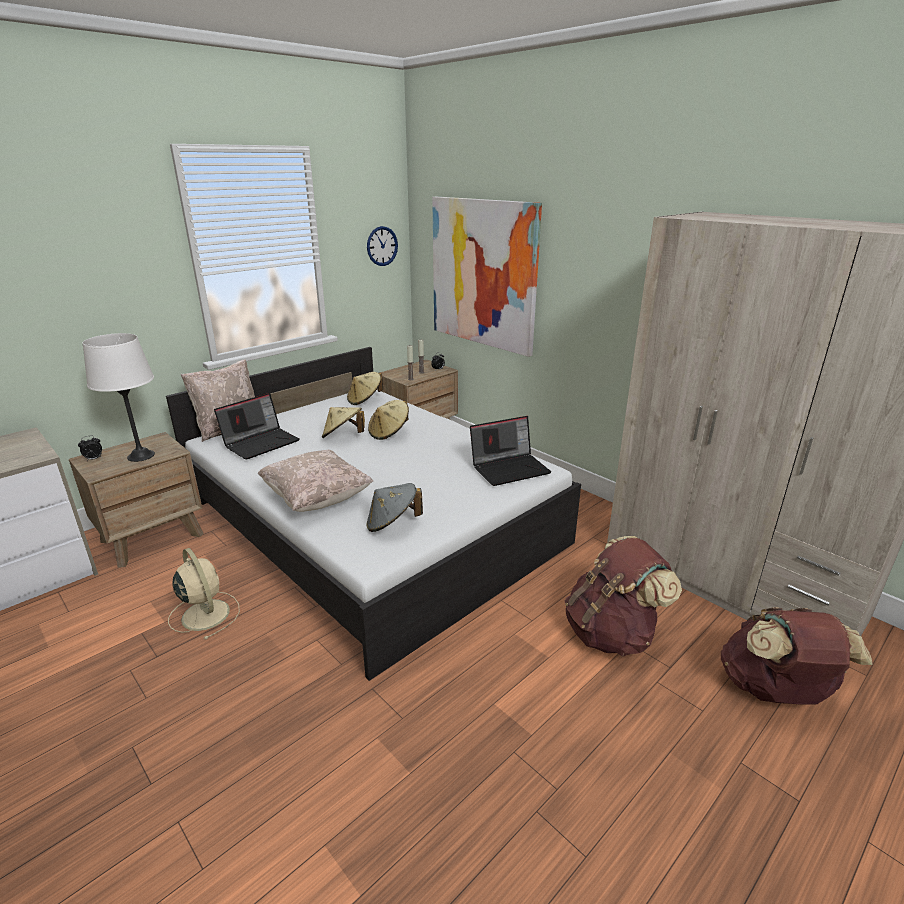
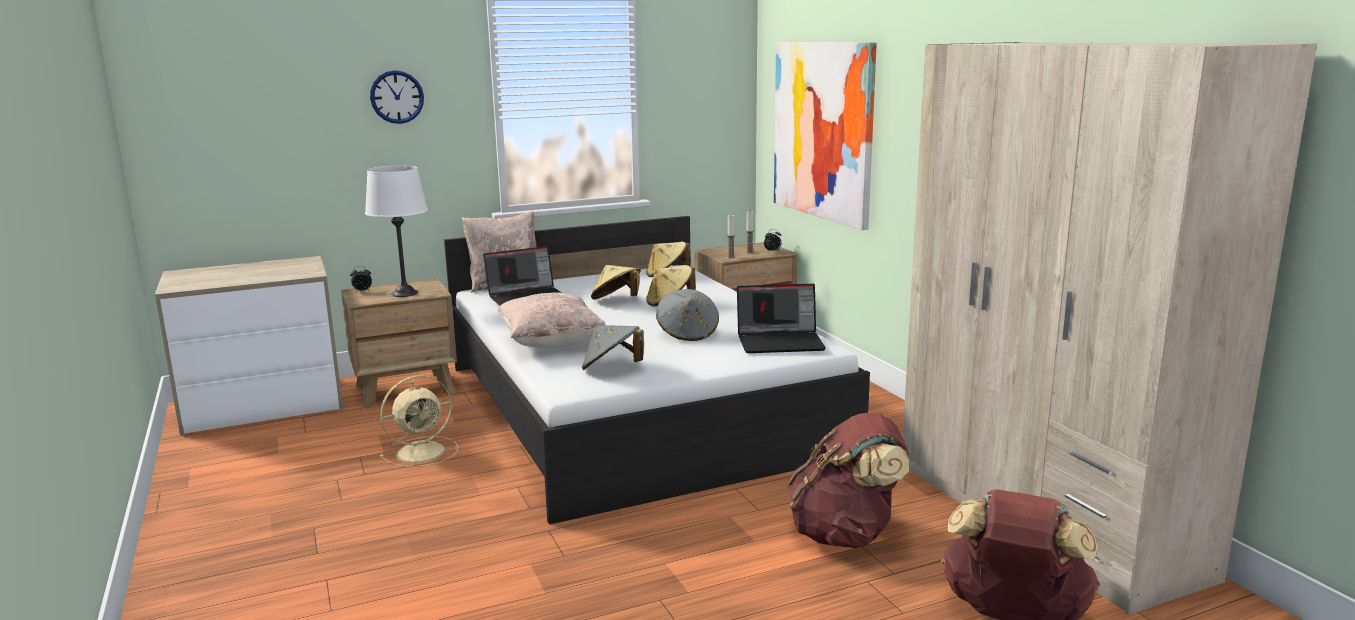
camera: 20 degrees right, 10 degrees down
beige fan [168,548,240,640] -> beige fan turned 75 degrees clockwise [380,375,458,467]
wall clock [367,226,398,266] -> wall clock moved to [370,70,424,124]
none -> grey hat [656,289,719,341]

